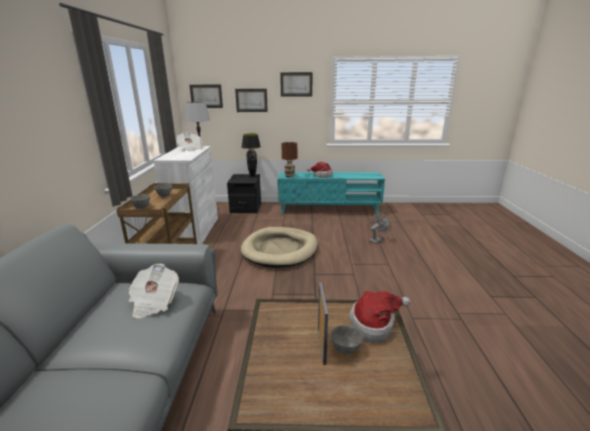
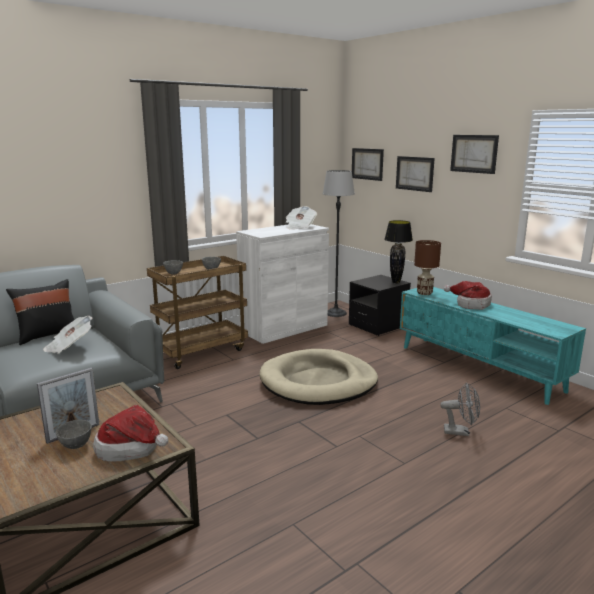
camera: 50 degrees right, 5 degrees down
none -> black pillow [6,279,74,345]

